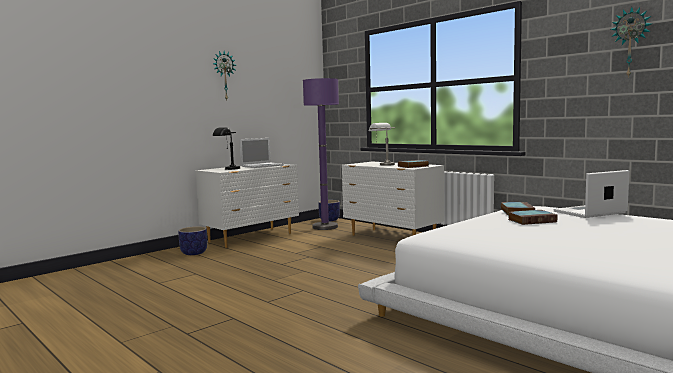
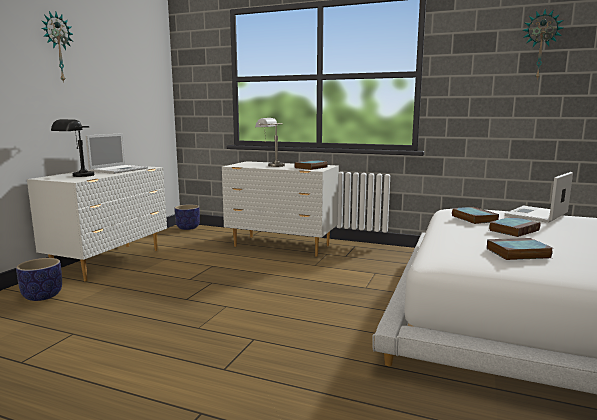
camera: 25 degrees left, 5 degrees up
purple floor lamp [303,78,339,230] -> none
none -> book [487,238,553,260]

